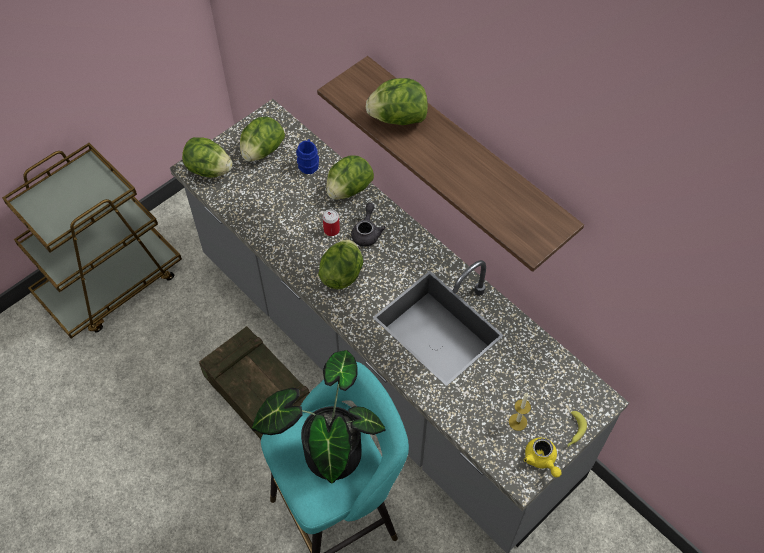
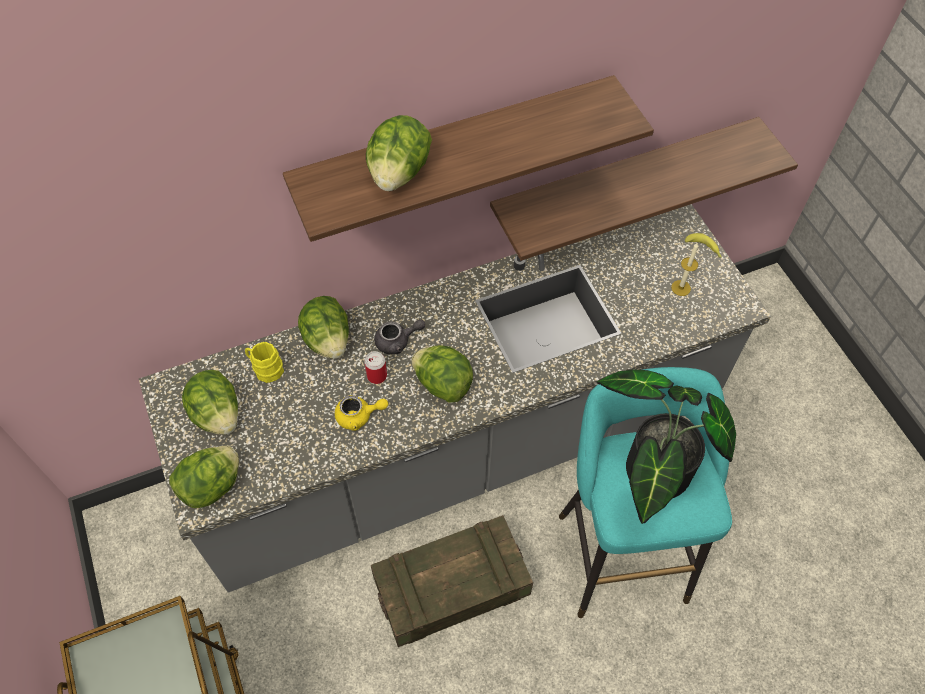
camera: 70 degrees left, 0 degrees up
blue mug [296,139,319,174] -> yellow mug [245,342,284,383]
grey teapot [351,203,386,246] -> grey teapot turned 135 degrees clockwise [374,319,425,354]
yellow teapot [524,437,562,477] -> yellow teapot moved to [335,395,388,431]
none -> shelf [490,117,798,261]

